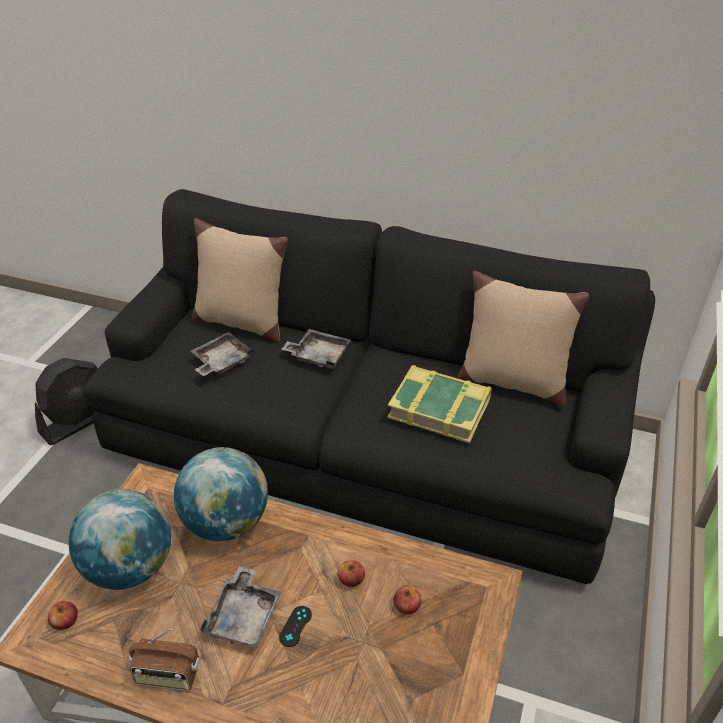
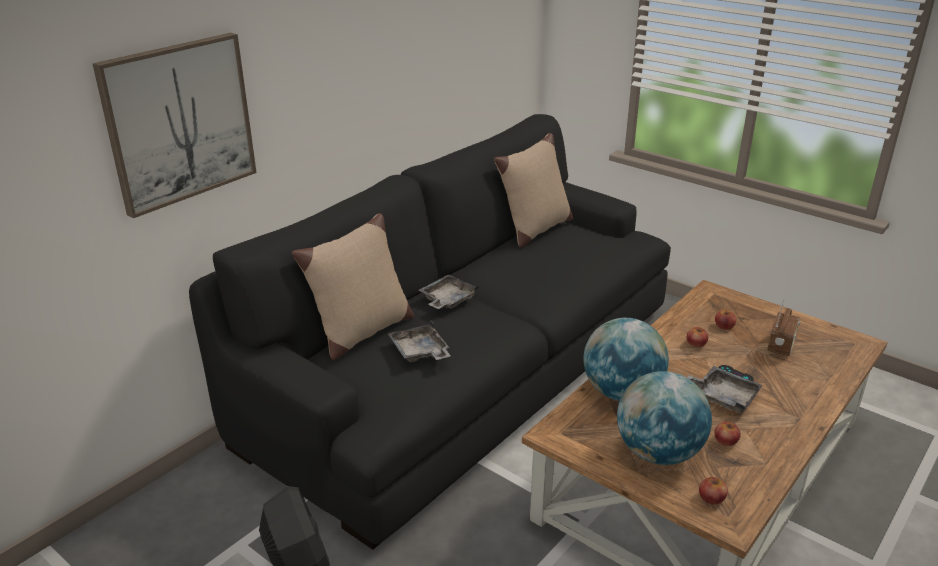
camera: 70 degrees left, 10 degrees down
radio [129,629,200,691] -> radio moved to [767,298,801,356]
book [387,365,492,443] -> none
none -> picture [93,33,257,218]
none -> apple [715,421,741,446]

